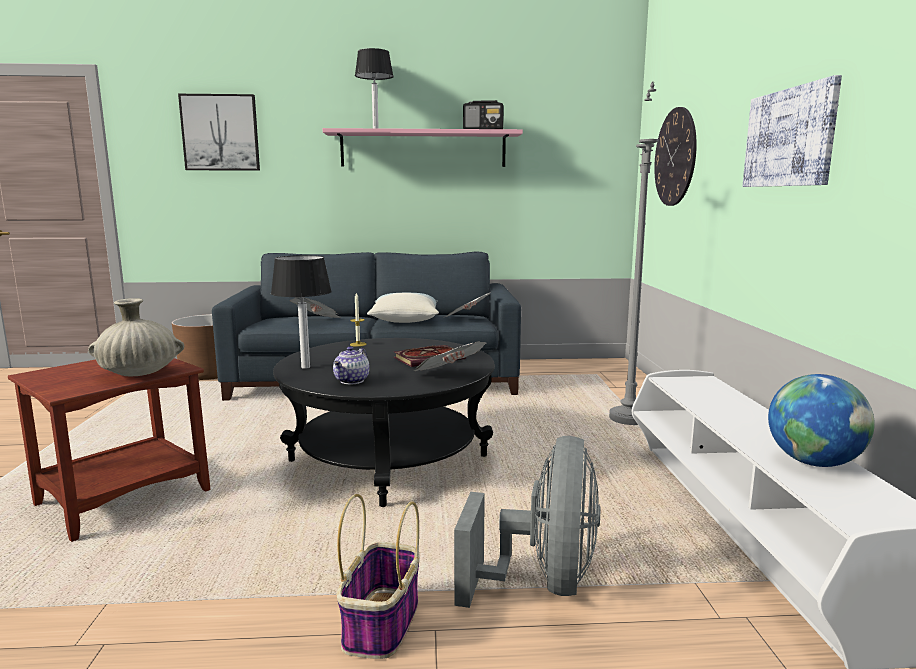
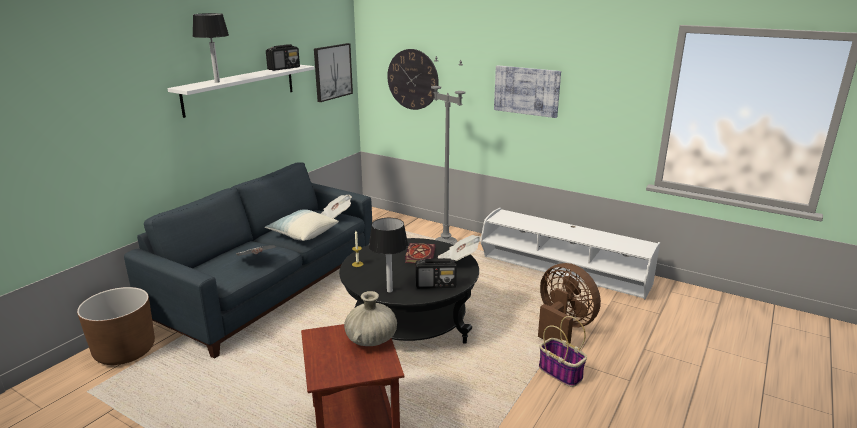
camera: 55 degrees left, 10 degrees up
picture [178,94,260,170] -> picture moved to [314,43,353,102]
pink shelf [323,128,523,167] -> white shelf [168,65,315,118]
teapot [333,347,370,384] -> radio [416,258,457,289]
grey fan [454,436,601,608] -> brown fan [538,263,601,344]
globe [768,374,875,467] -> none

